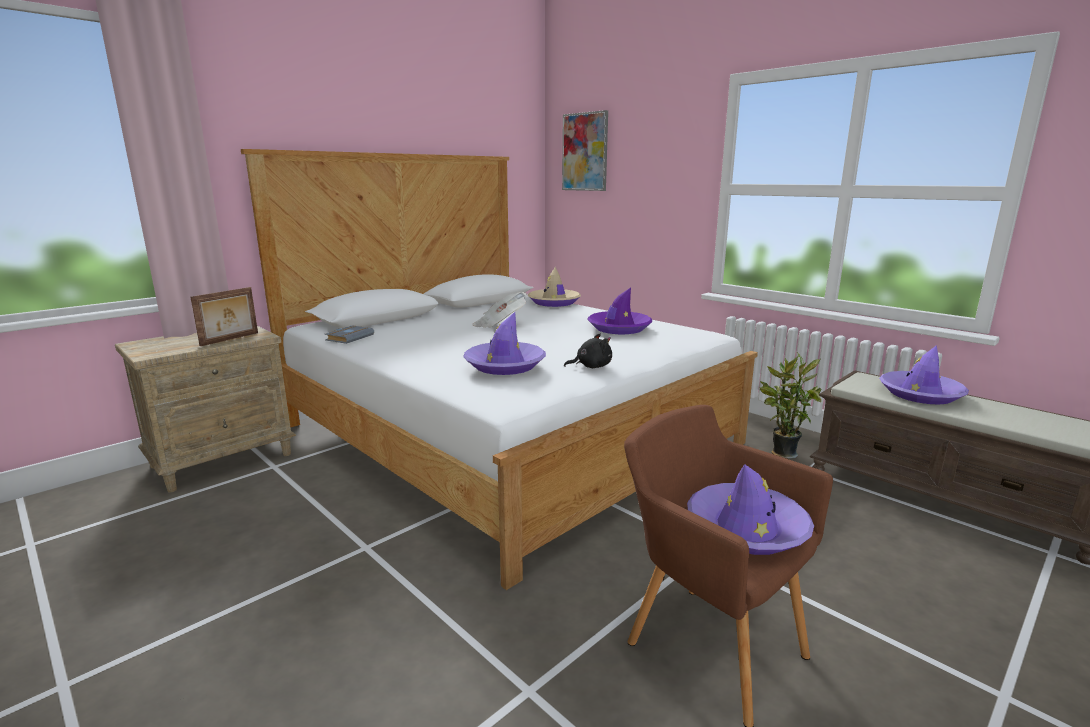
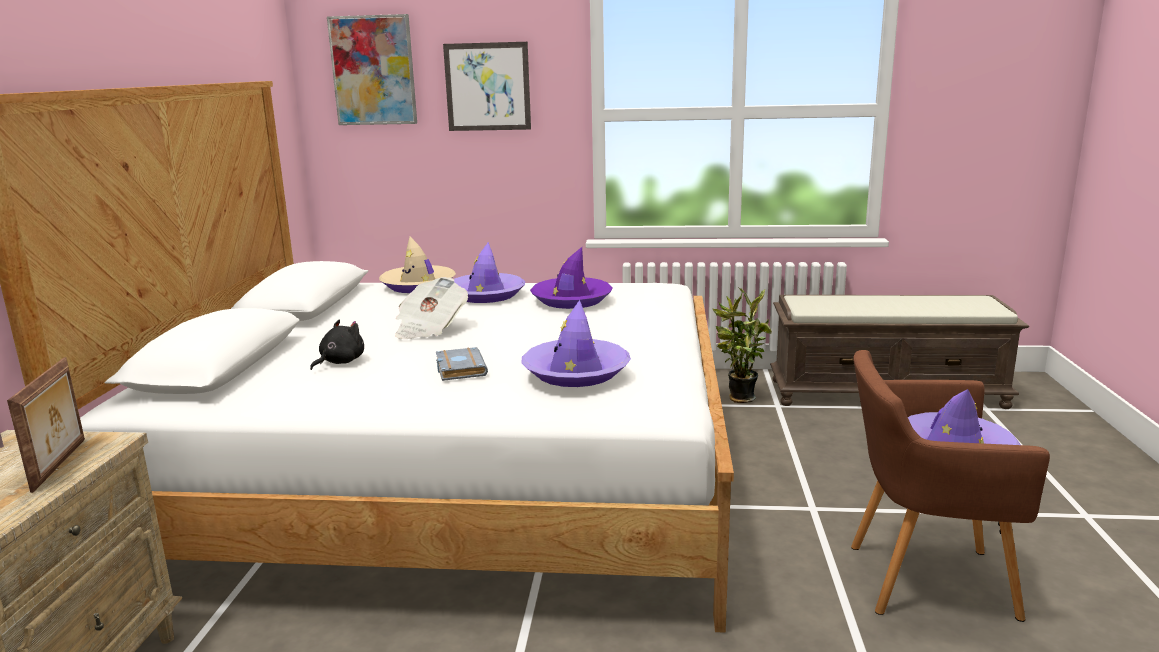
camera: 40 degrees left, 0 degrees up
grey book [325,326,374,344] -> grey book moved to [436,347,488,381]
black plush toy [564,334,612,368] -> black plush toy moved to [310,319,364,370]
purple hat [879,345,969,405] -> purple hat moved to [454,242,525,303]
none -> picture [443,42,531,131]

